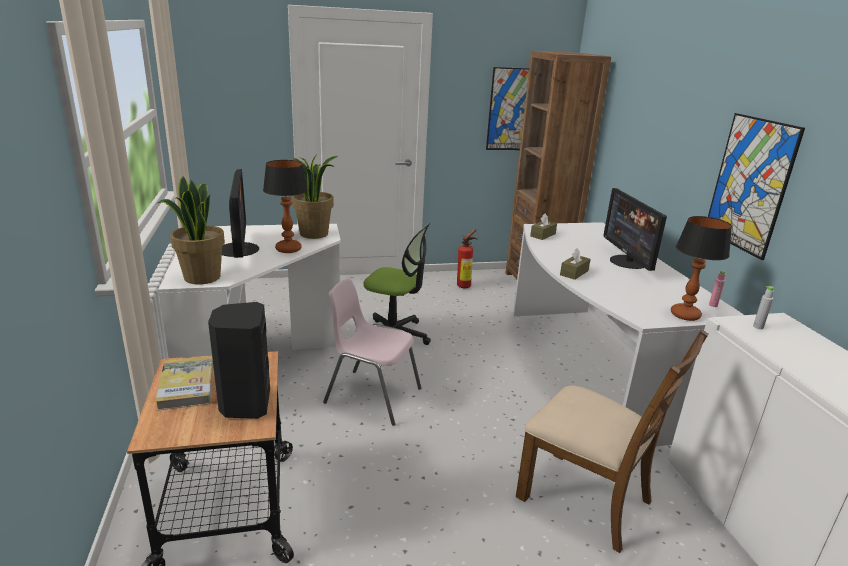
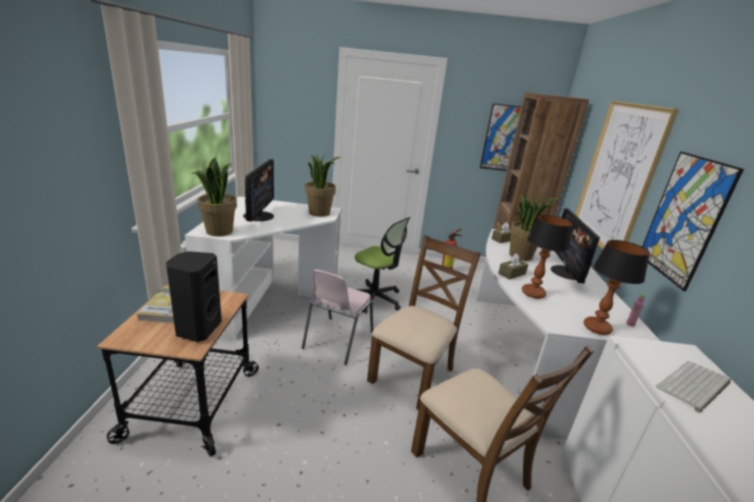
camera: 15 degrees right, 0 degrees up
table lamp [263,160,308,253] -> table lamp moved to [522,215,573,299]
pink chair [323,278,421,426] -> pink chair turned 105 degrees counterclockwise [302,269,373,365]
grey bottle [753,286,774,329] -> none
none -> brown chair [367,235,481,410]
none -> potted plant [509,194,559,261]
none -> picture [575,101,679,250]
none -> keyboard [656,361,731,413]

